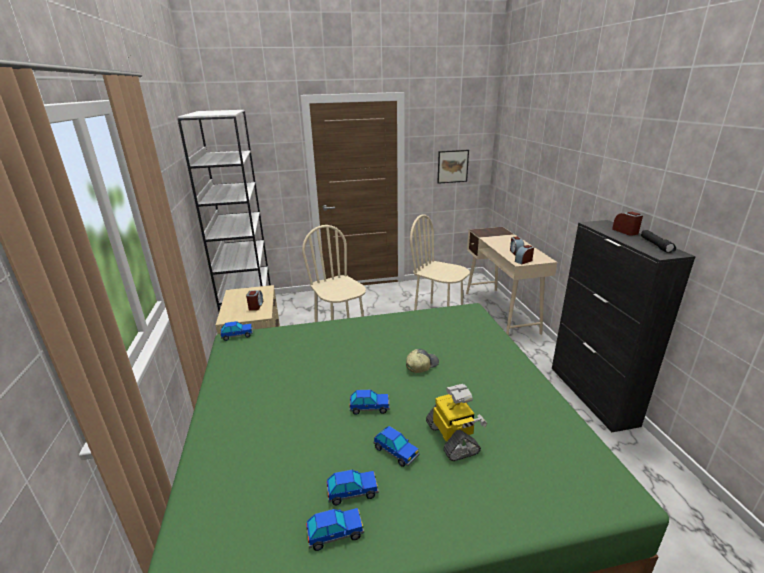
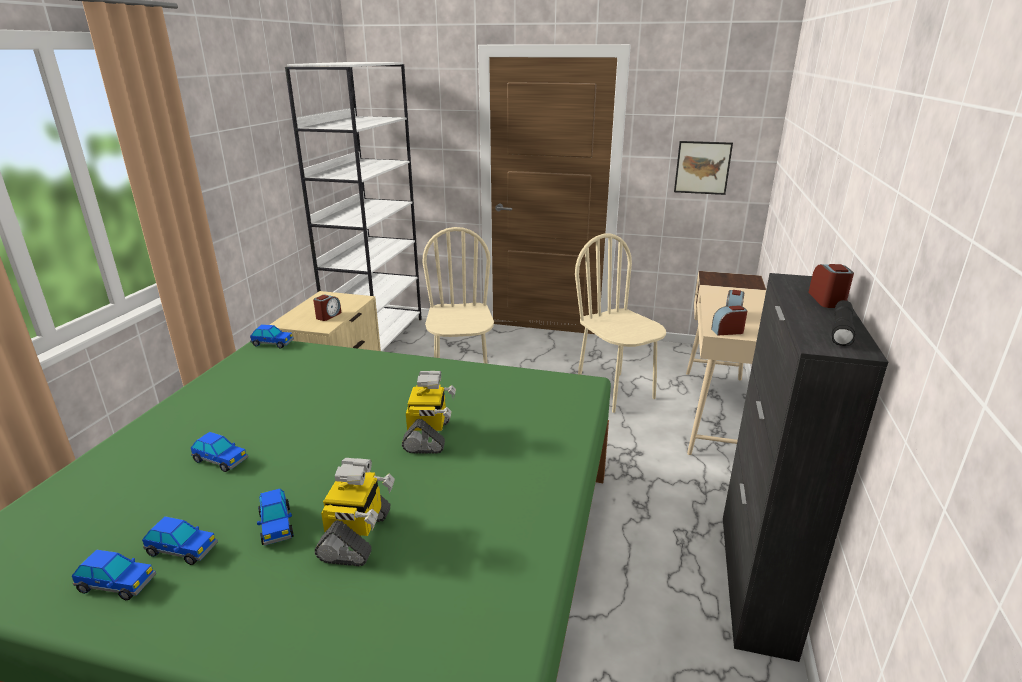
camera: 25 degrees right, 0 degrees up
toy car [350,390,390,415] -> toy car moved to [191,432,248,472]
cap [406,349,439,373] -> toy robot [402,371,456,454]

